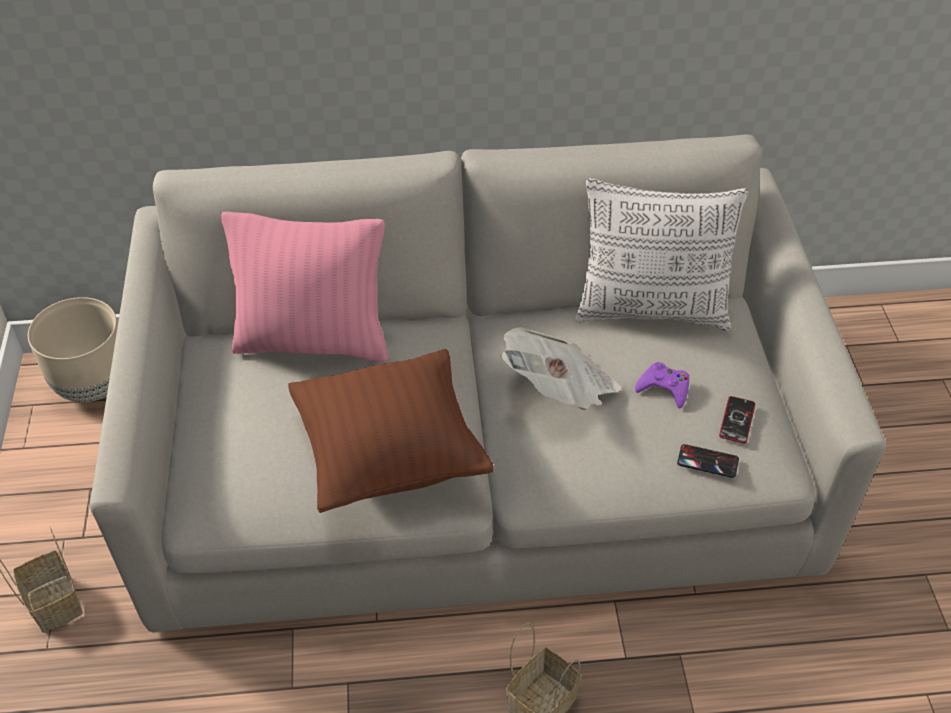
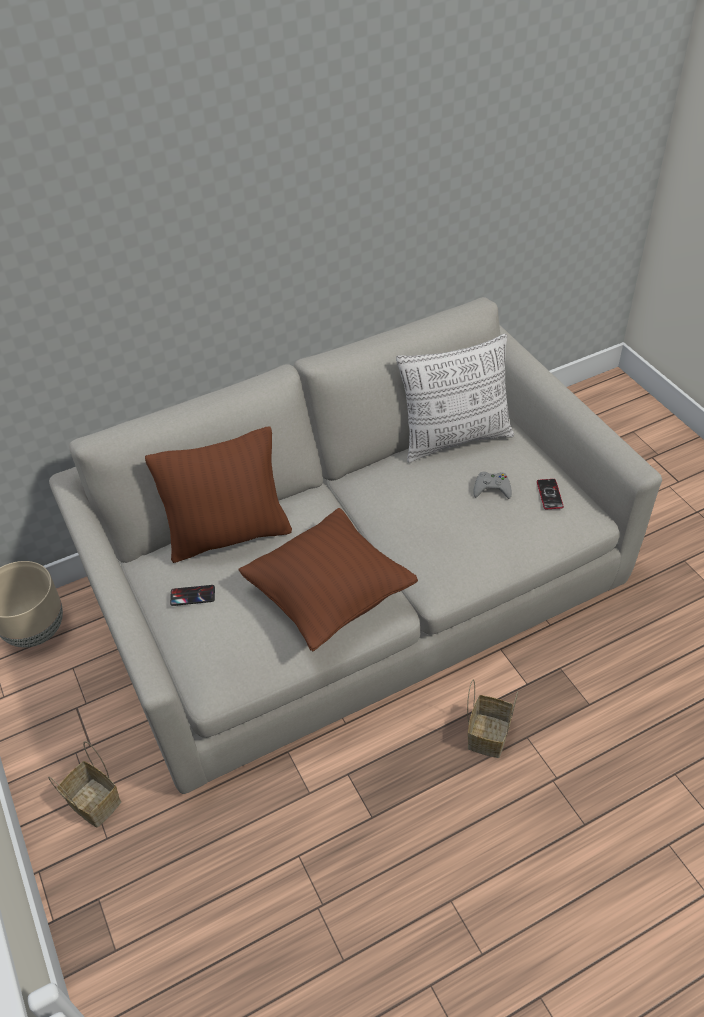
camera: 20 degrees left, 0 degrees up
pink pillow [221,212,389,363] -> brown pillow [145,426,292,563]
newspaper [500,327,621,410] -> none
purple game controller [635,362,689,409] -> grey game controller [473,472,512,499]
phone [677,444,739,478] -> phone moved to [170,585,215,606]

